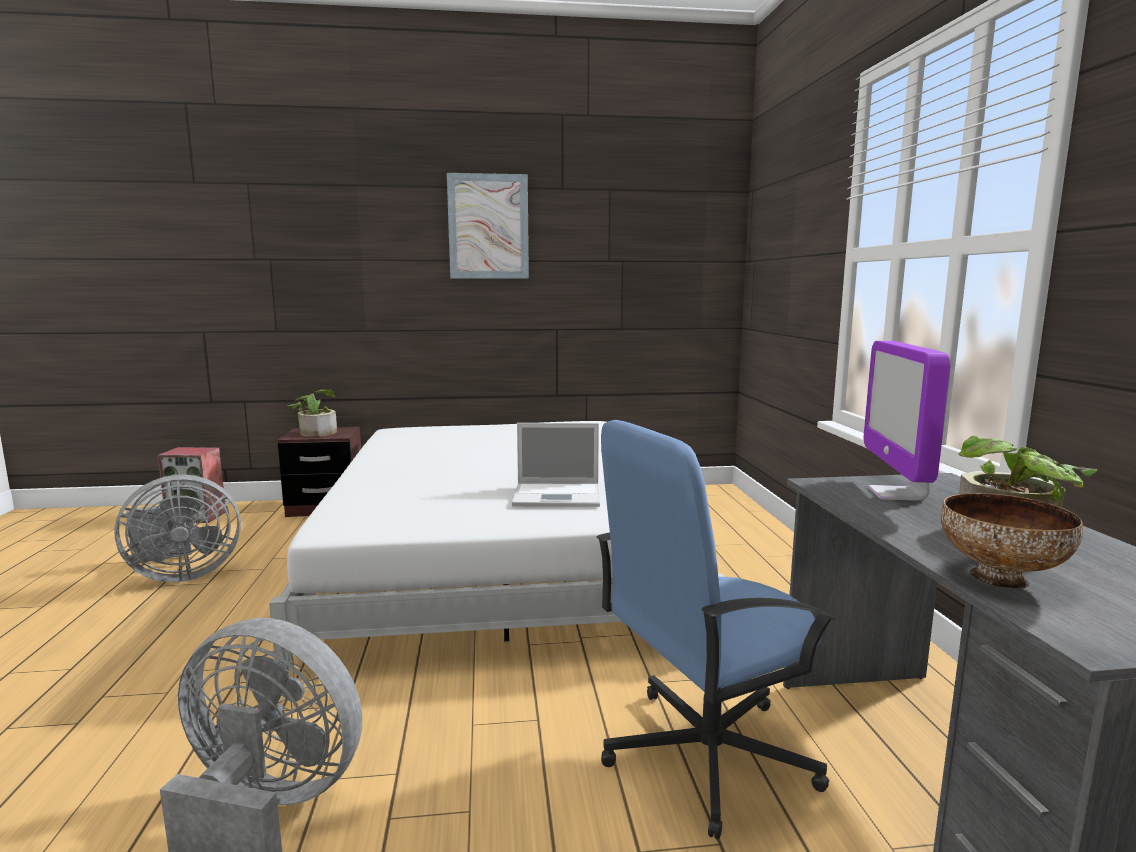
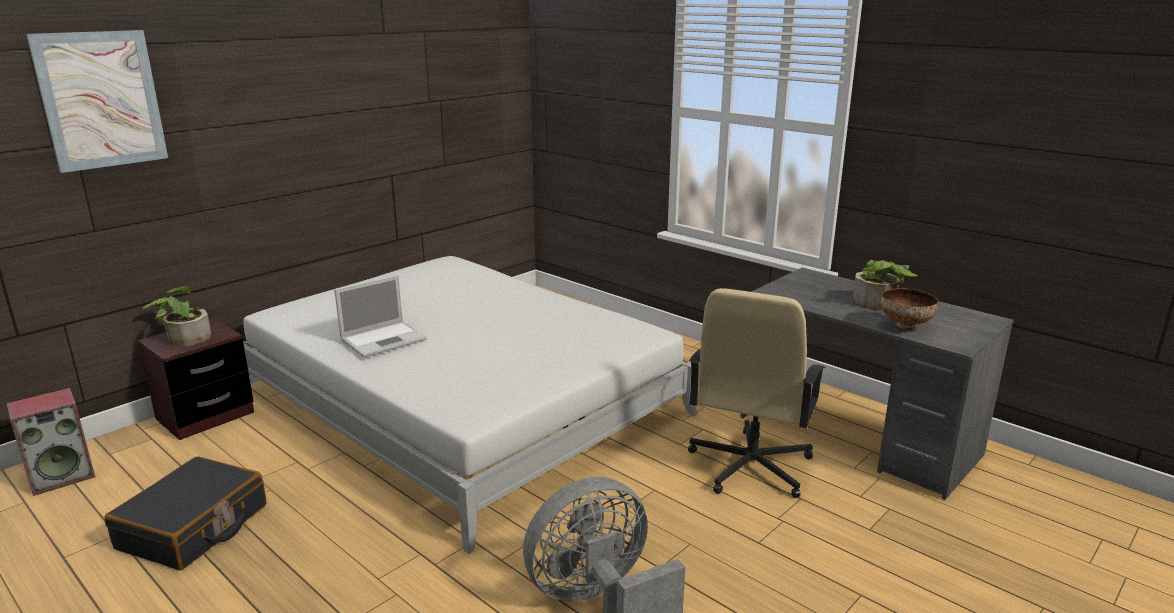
camera: 40 degrees left, 10 degrees up
grey fan [114,475,241,582] -> black suitcase [104,457,267,571]
picture [447,173,529,279] -> picture moved to [26,30,168,173]
laptop [512,423,600,507] -> laptop moved to [334,275,427,358]
blue office chair [596,420,837,839] -> beige office chair [688,288,825,498]
monitor [864,341,951,501] -> none

